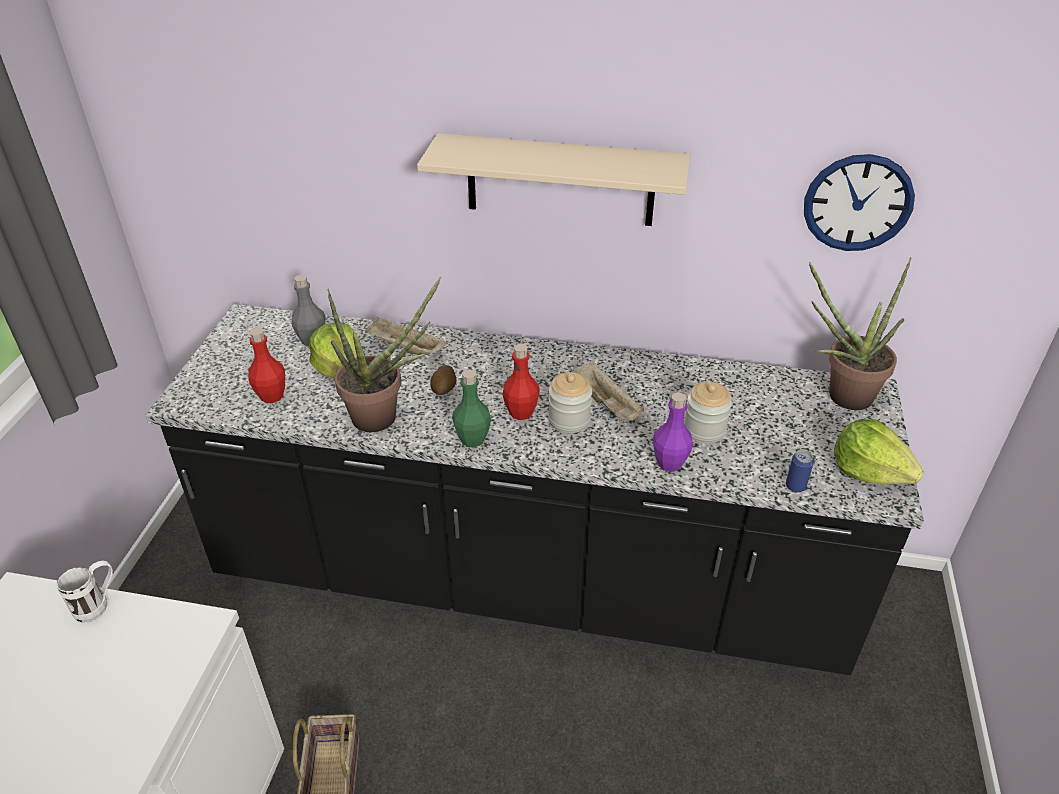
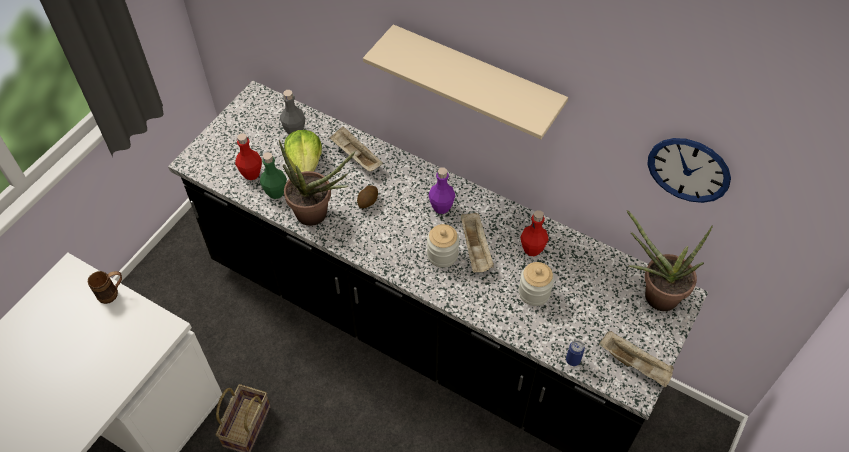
camera: 20 degrees right, 15 degrees up
white mug [56,561,113,623] -> brown mug [88,271,122,304]
green bottle [452,370,491,447] -> green bottle moved to [260,152,287,199]
red bottle [502,344,540,420] -> red bottle moved to [520,210,549,256]
purple bottle [653,393,693,472] -> purple bottle moved to [428,167,455,214]
lettuce [834,419,924,484] -> beige tray [599,331,674,387]

